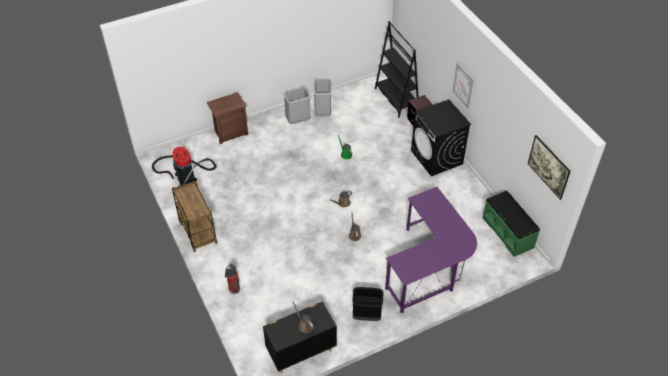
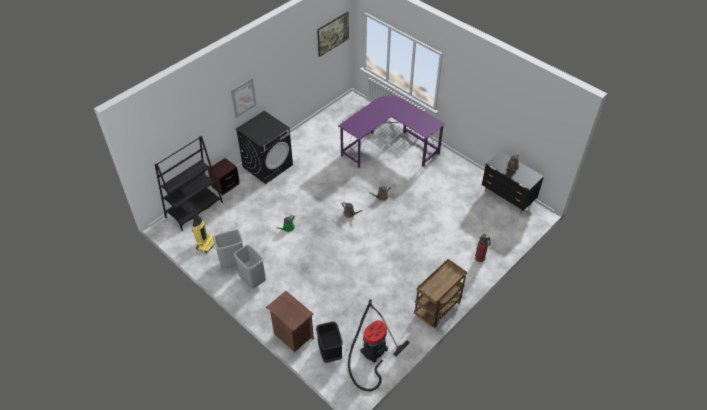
camera: 110 degrees left, 0 degrees up
black trash can [352,287,384,321] -> black trash can moved to [316,321,343,363]
green bench [482,190,540,257] -> none
none -> vacuum cleaner [188,203,215,253]

